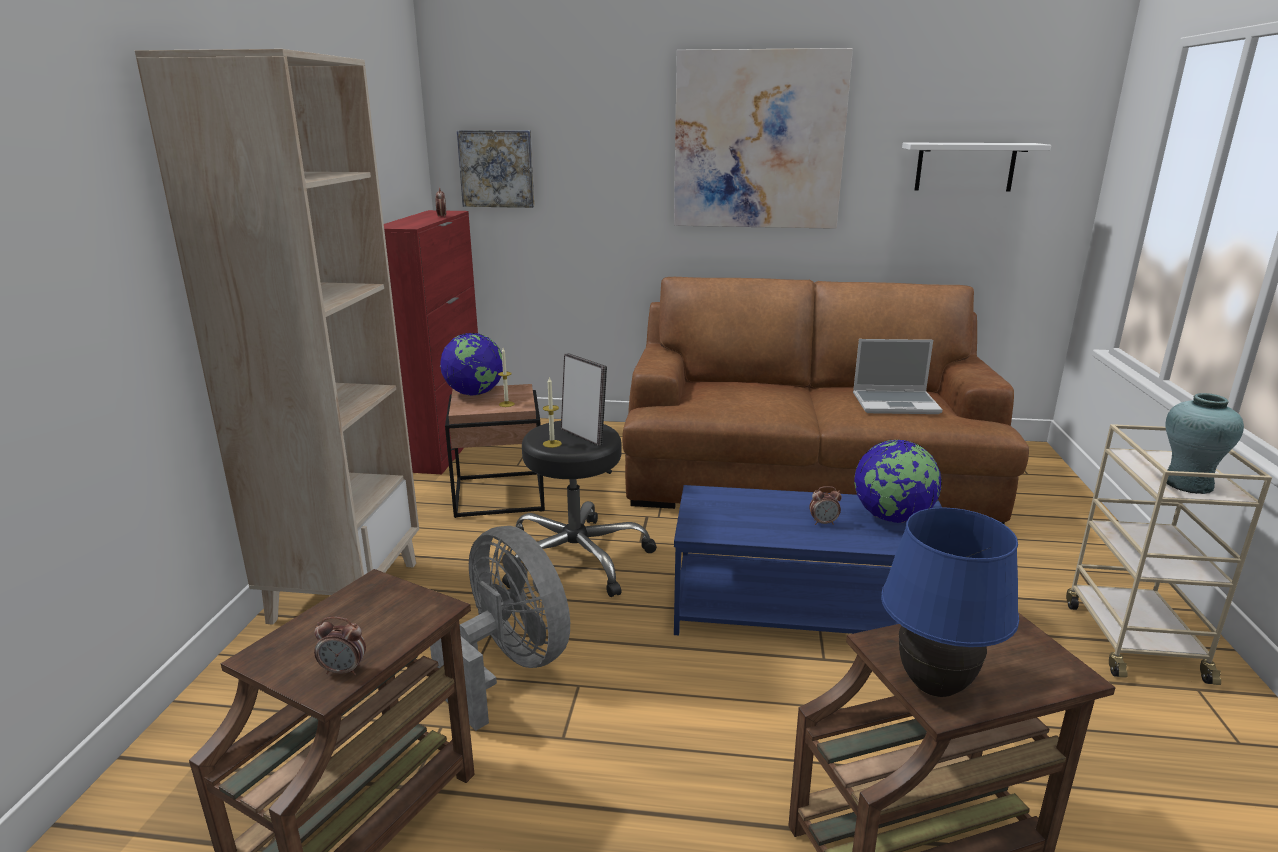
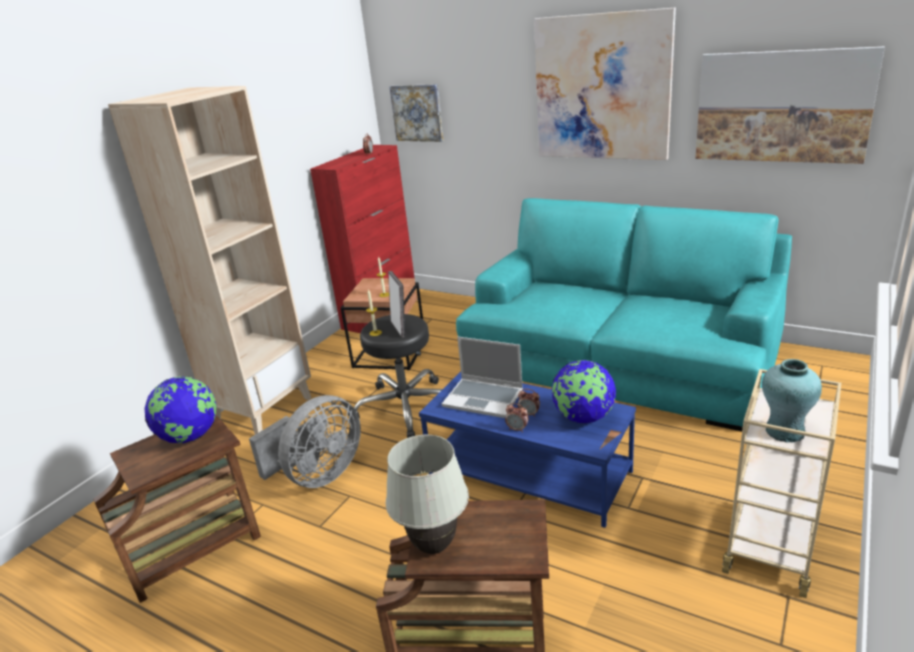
camera: 25 degrees right, 5 degrees up
alarm clock [314,617,366,675] -> alarm clock moved to [505,403,528,433]
grey fan [430,526,570,731] -> grey fan turned 60 degrees clockwise [249,395,361,488]
globe [440,333,503,396] -> globe moved to [145,376,216,443]
brown sofa [622,277,1029,524] -> turquoise sofa [456,198,792,431]
laptop [853,339,943,414] -> laptop moved to [442,337,523,418]
blue table lamp [881,508,1019,697] -> white table lamp [386,435,469,554]
white shelf [902,143,1051,192] -> picture [695,46,885,164]

